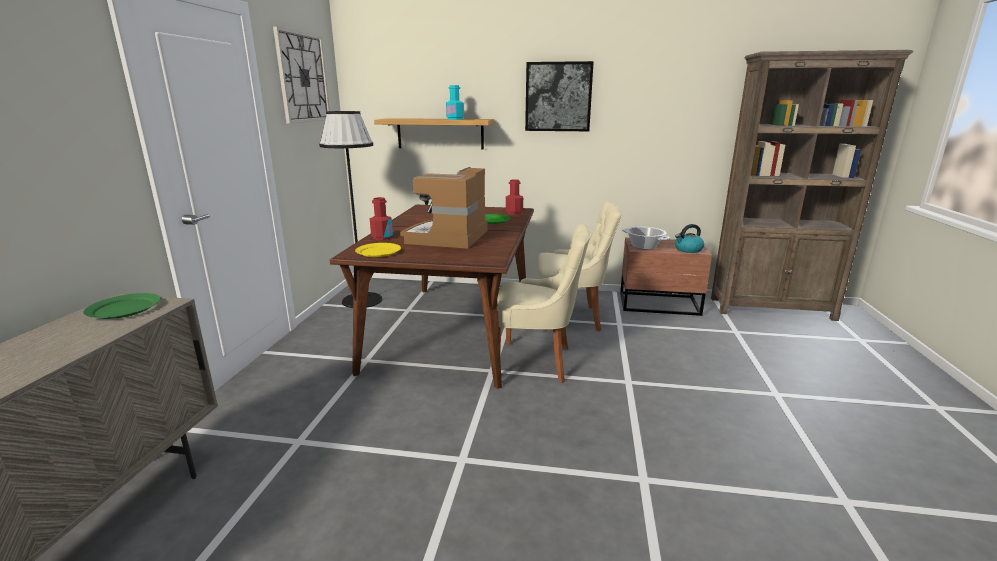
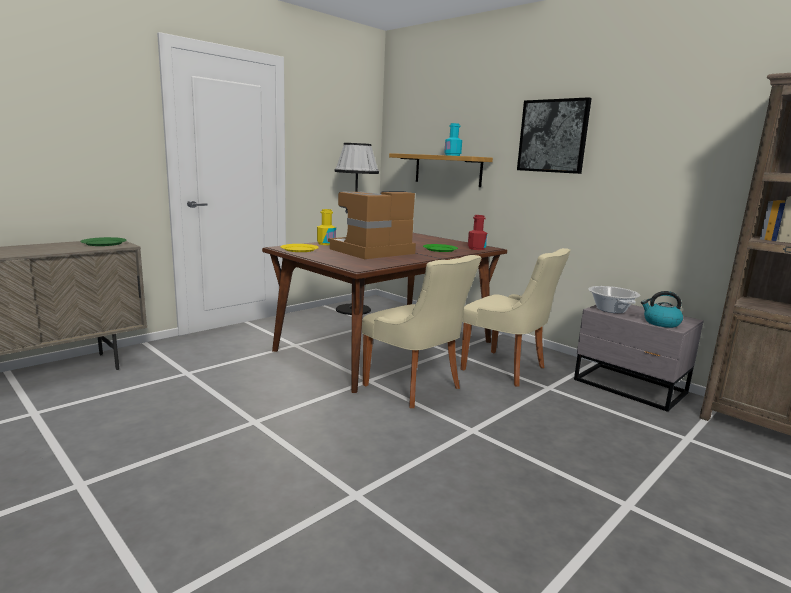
camera: 35 degrees right, 5 degrees down
wall clock [273,26,330,123] -> none
red bottle [370,197,393,240] -> yellow bottle [317,209,336,245]
brown nightstand [620,238,712,316] -> grey nightstand [574,305,704,412]

